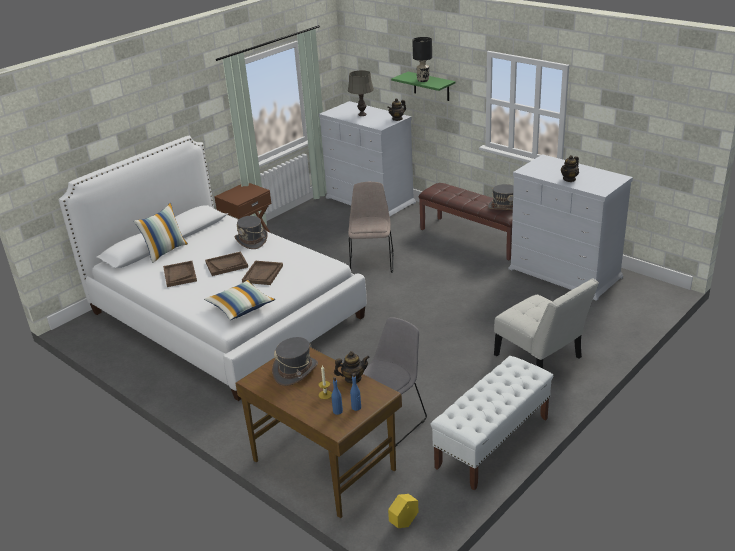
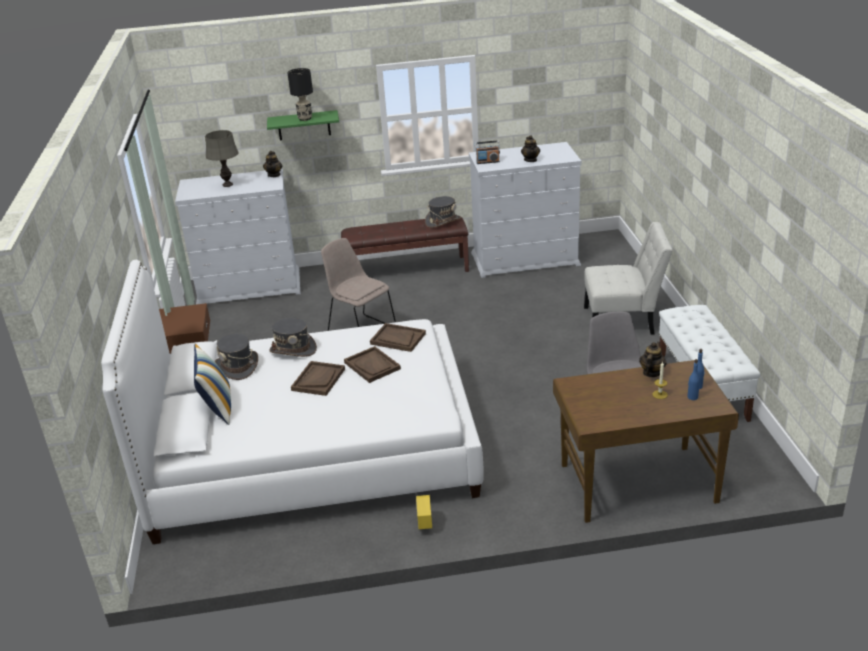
camera: 50 degrees left, 0 degrees up
brown tray [163,261,197,287] -> brown tray moved to [370,323,426,352]
pillow [204,280,275,320] -> none
grey hat [272,337,318,386] -> grey hat moved to [215,334,258,380]
yellow planter [388,494,419,528] -> yellow planter moved to [416,495,432,529]
none -> radio [475,140,500,164]

